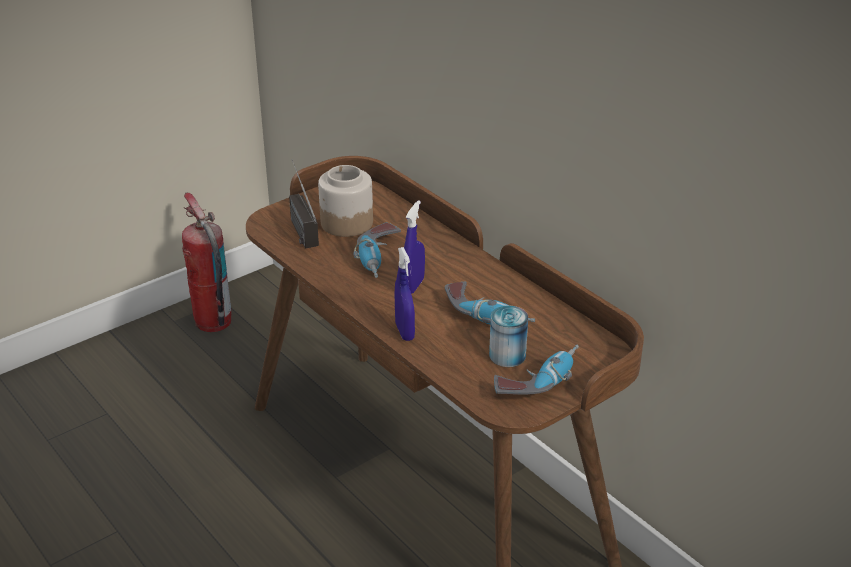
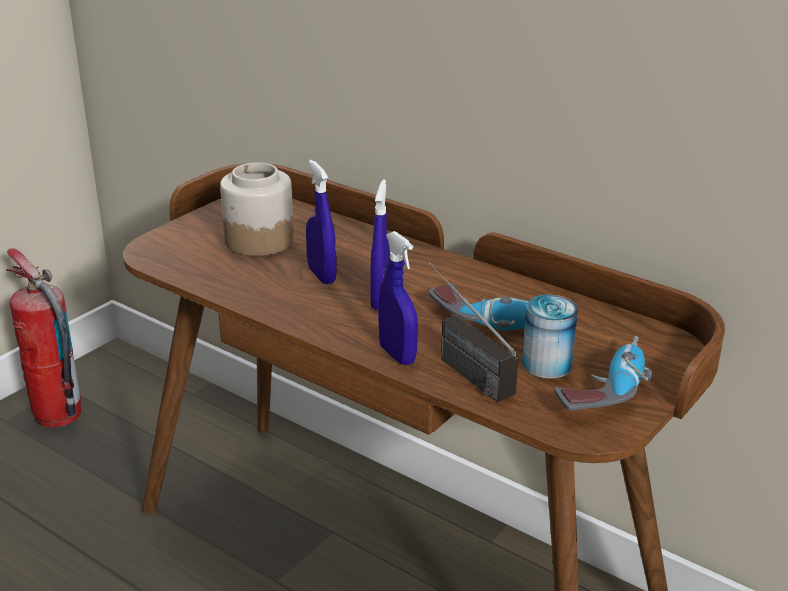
camera: 15 degrees left, 5 degrees down
radio [289,159,319,248] -> radio moved to [429,263,519,402]
power drill [353,222,401,278] -> blue spray bottle [306,160,336,284]

